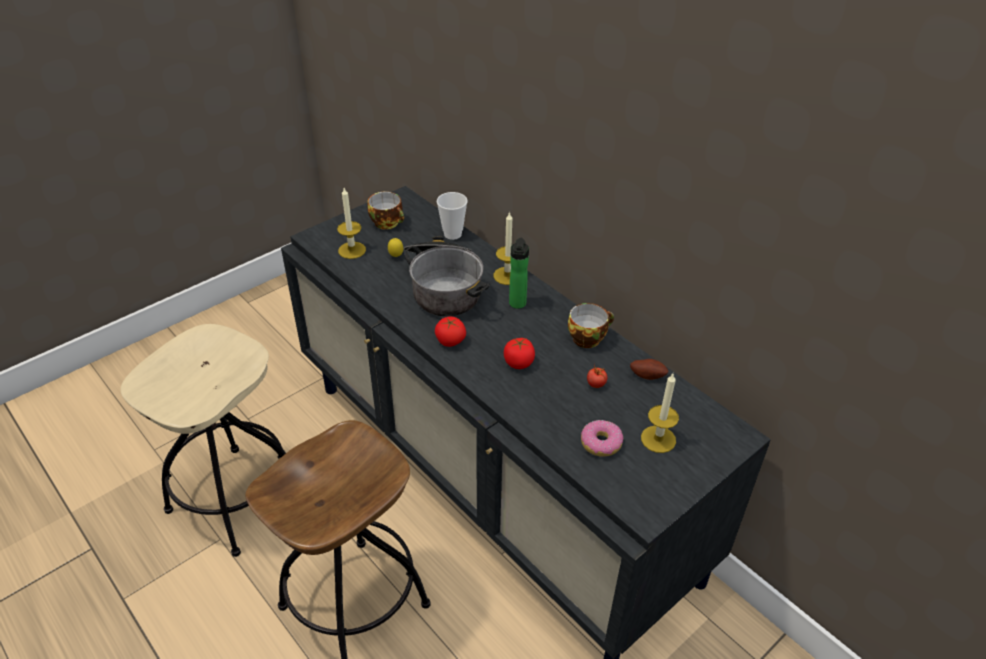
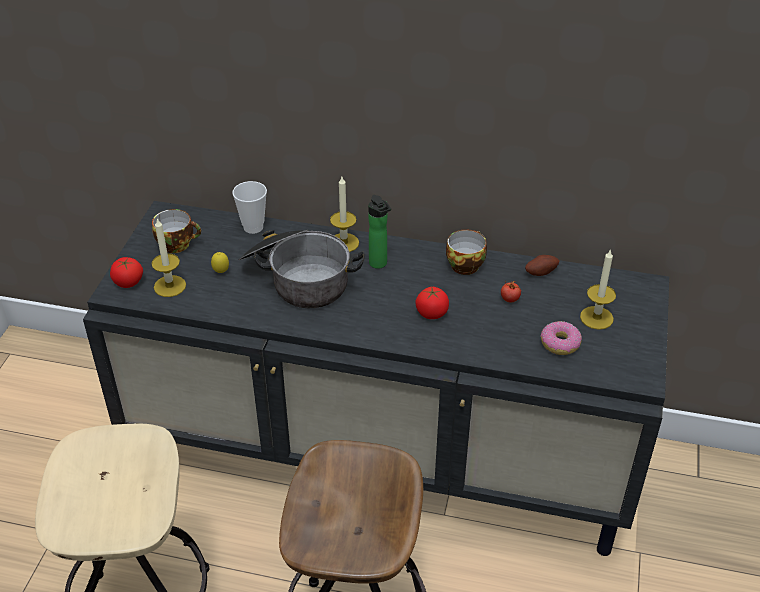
camera: 35 degrees left, 0 degrees up
tomato [435,316,466,347] -> tomato moved to [110,257,143,288]

